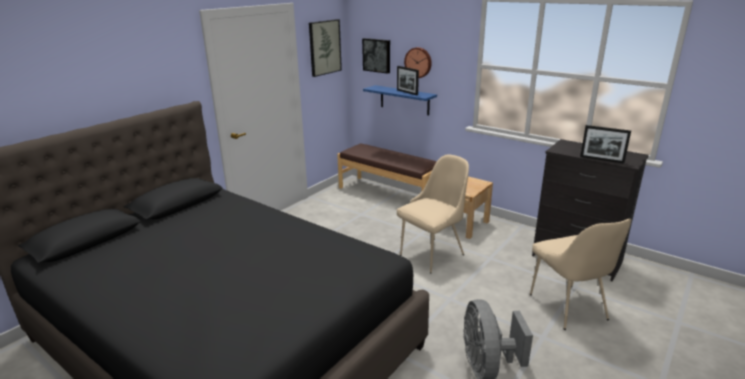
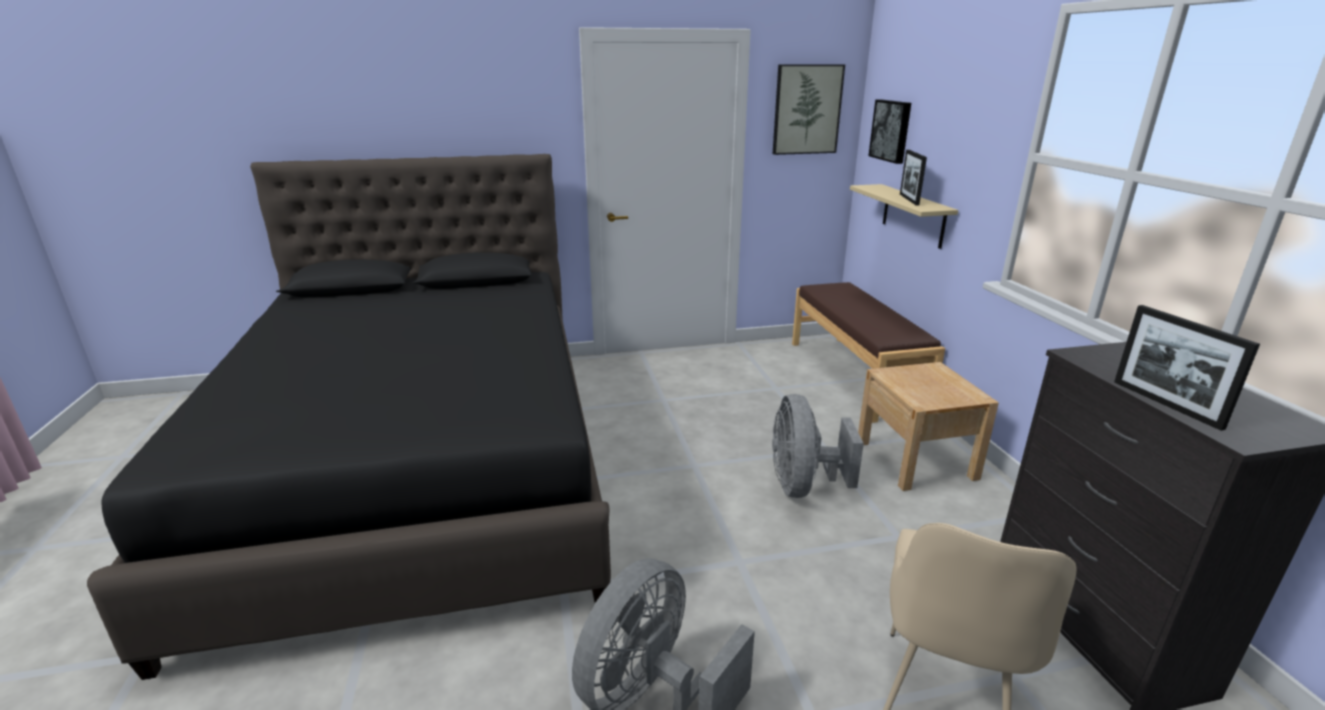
camera: 40 degrees right, 0 degrees up
blue shelf [363,85,437,115] -> beige shelf [850,184,958,249]
beige chair [397,154,469,273] -> grey fan [772,394,864,498]
wall clock [404,47,432,78] -> none

